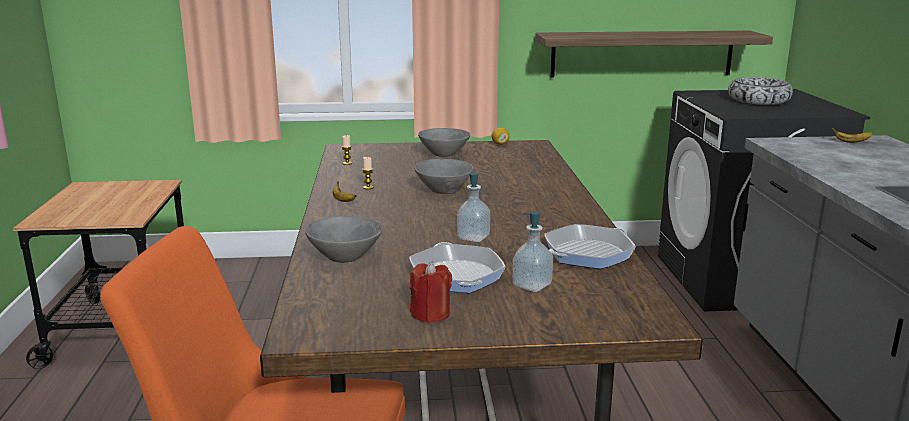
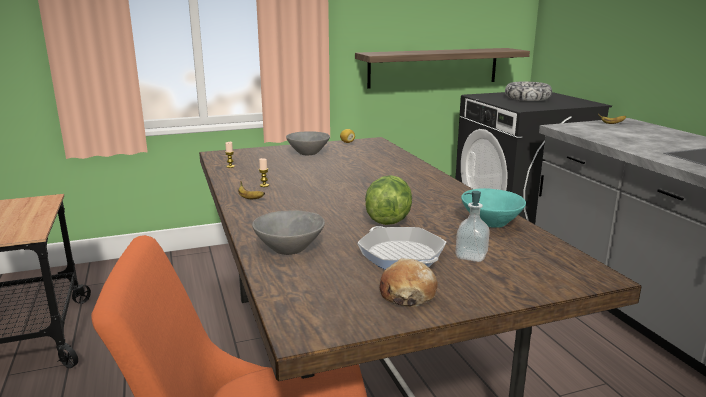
camera: 15 degrees left, 0 degrees up
red candle [410,261,452,323] -> bread [380,258,438,307]
grey bowl [414,159,473,194] -> none
soap dispenser [457,173,490,242] -> lettuce [365,175,412,225]
frying pan [544,224,636,269] -> turquoise bowl [461,188,526,228]

